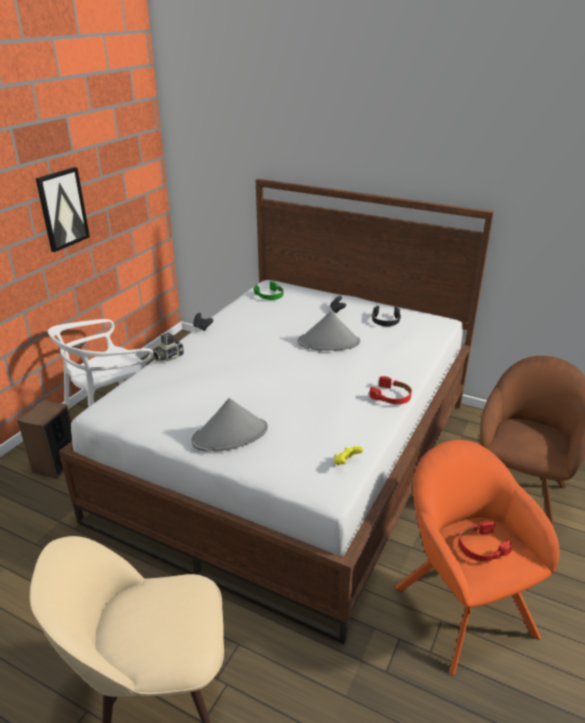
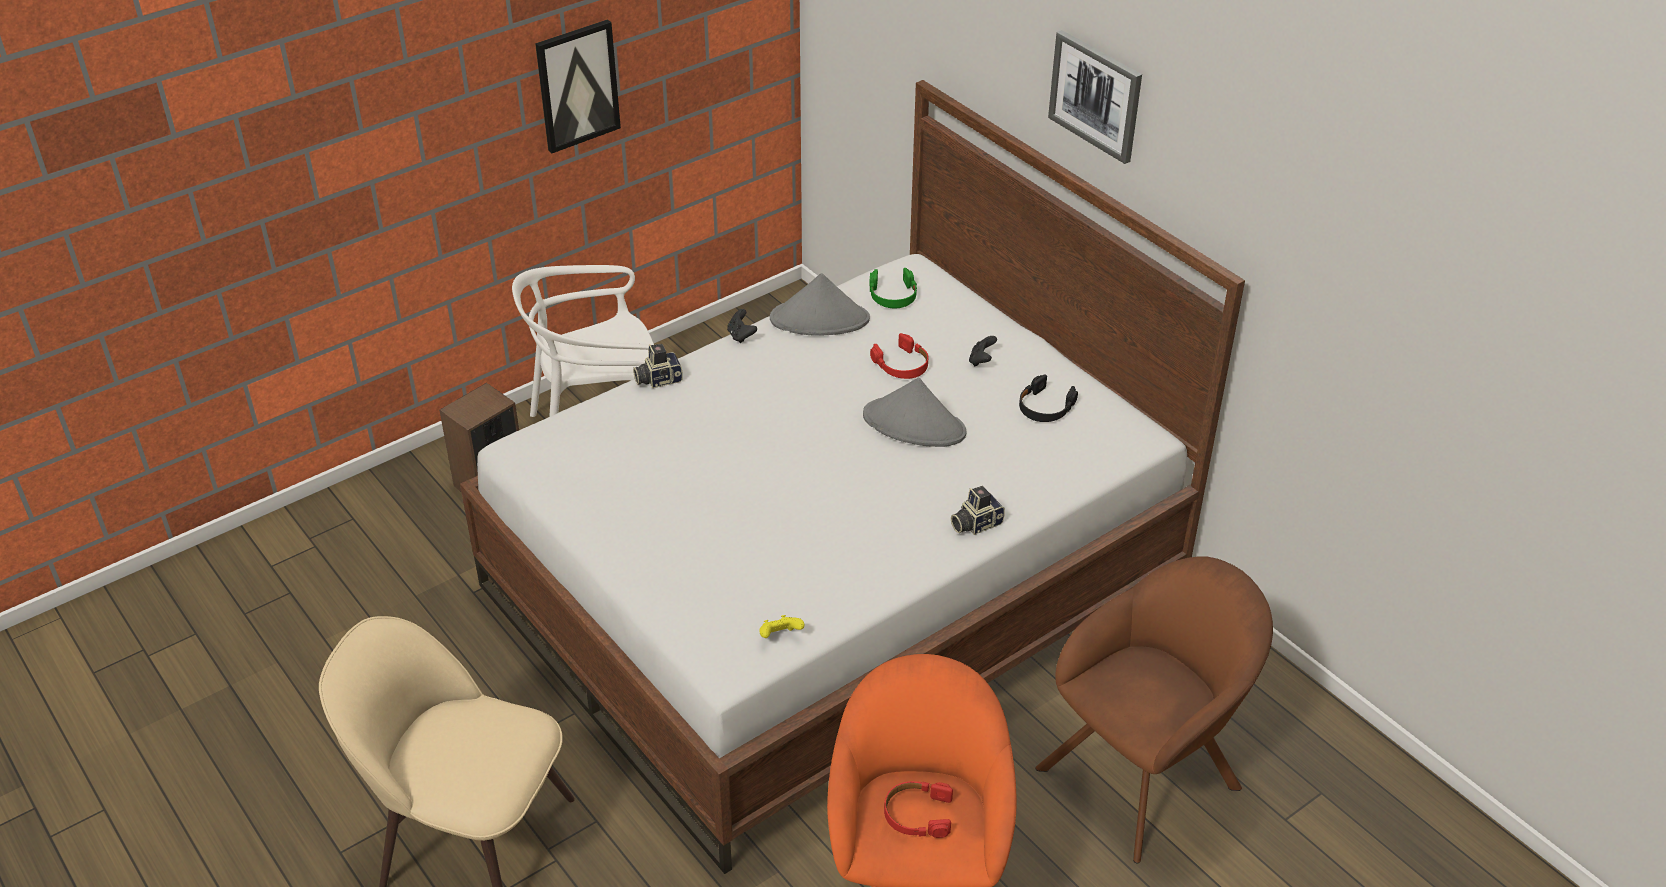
camera: 25 degrees right, 10 degrees up
grey hat [191,398,268,452] -> grey hat moved to [770,273,870,336]
red headphones [369,376,412,404] -> red headphones moved to [870,333,928,379]
none -> camera [951,486,1005,535]
none -> picture [1048,30,1142,164]

